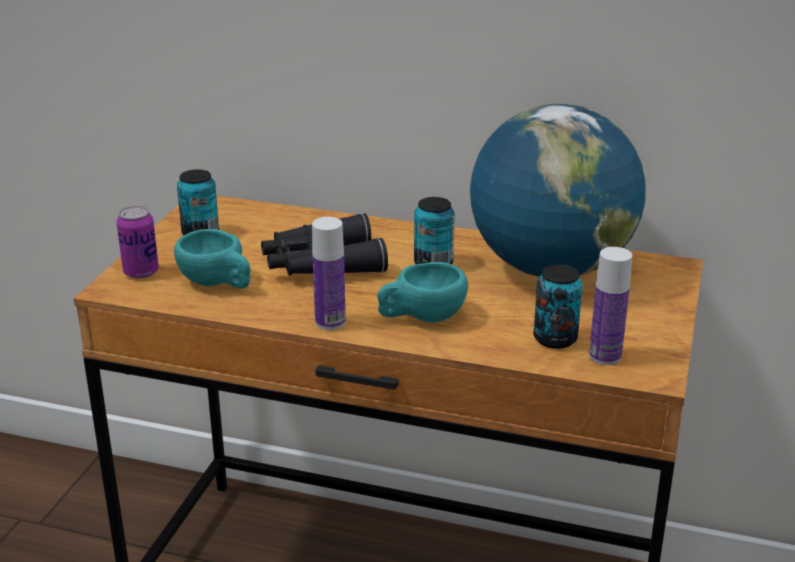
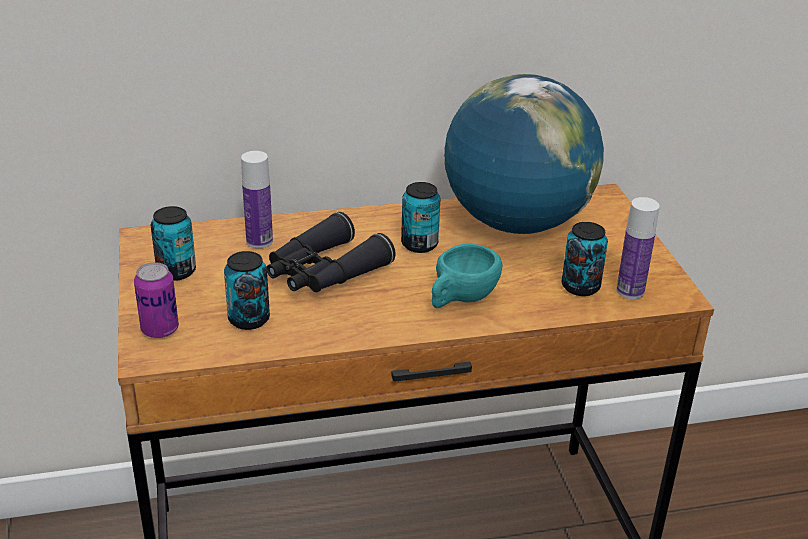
camera: 30 degrees left, 5 degrees up
turquoise cup [174,229,251,289] -> can [224,251,270,330]
bottle [312,217,346,330] -> bottle moved to [241,151,273,249]

